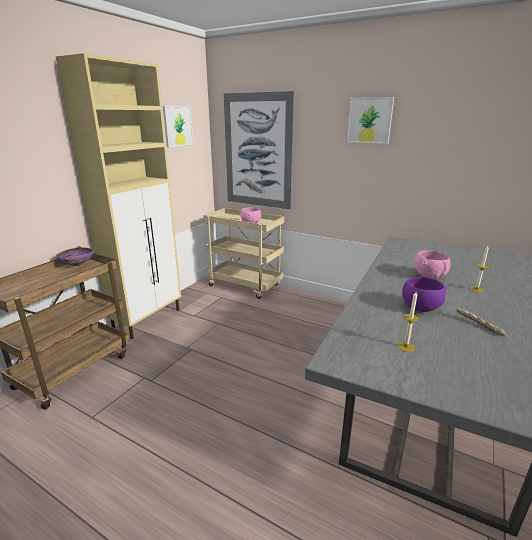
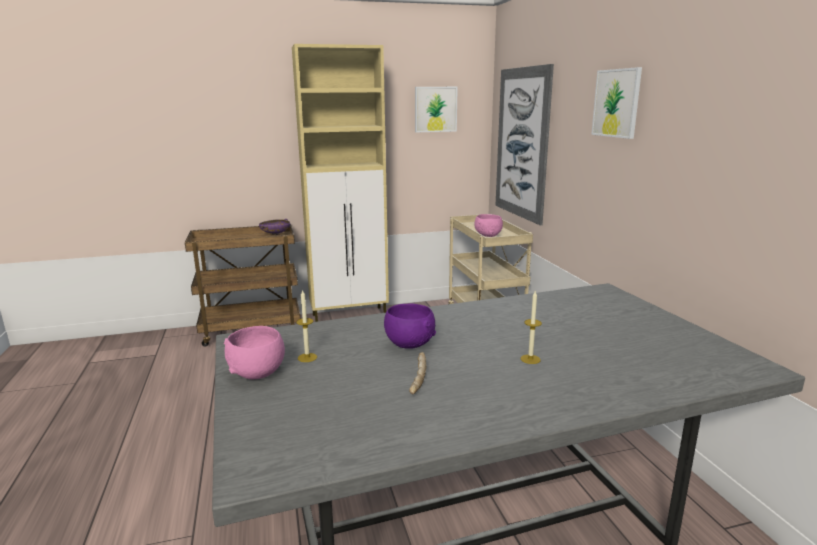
camera: 45 degrees right, 5 degrees down
pink bowl [414,250,450,279] -> pink bowl moved to [224,326,285,379]

